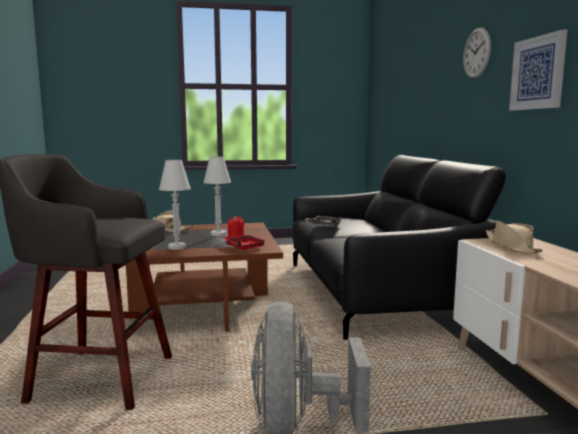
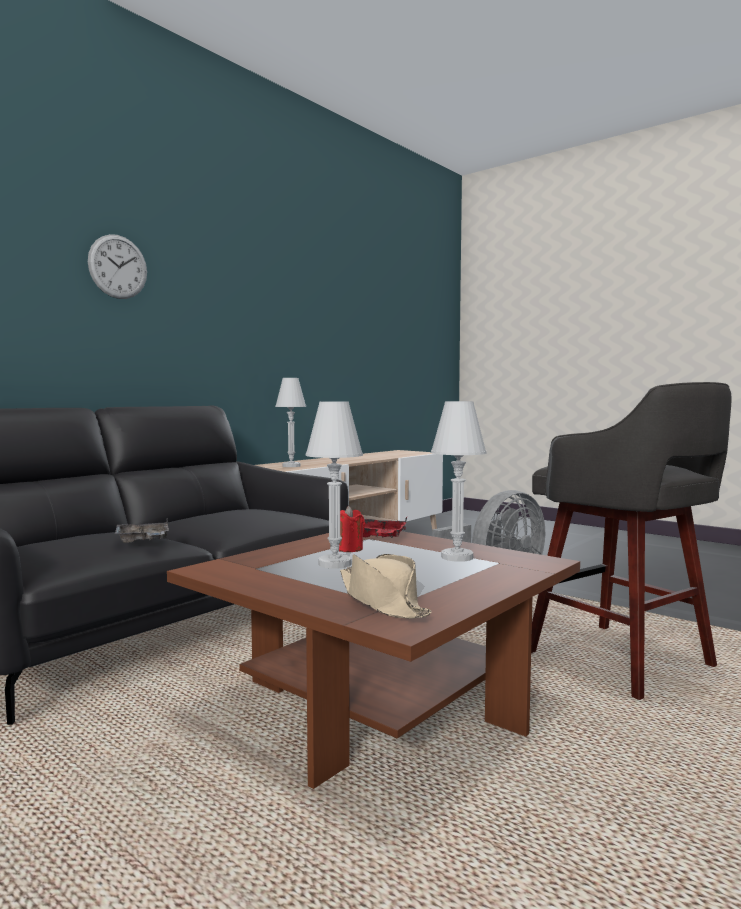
camera: 130 degrees left, 5 degrees down
beige hat [486,220,543,254] -> white table lamp [275,378,306,467]
picture [509,29,568,111] -> none

